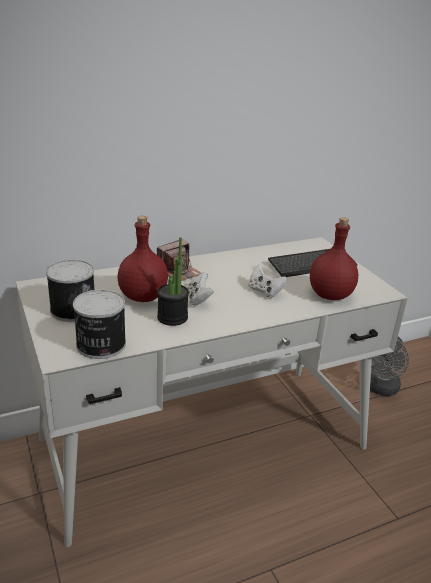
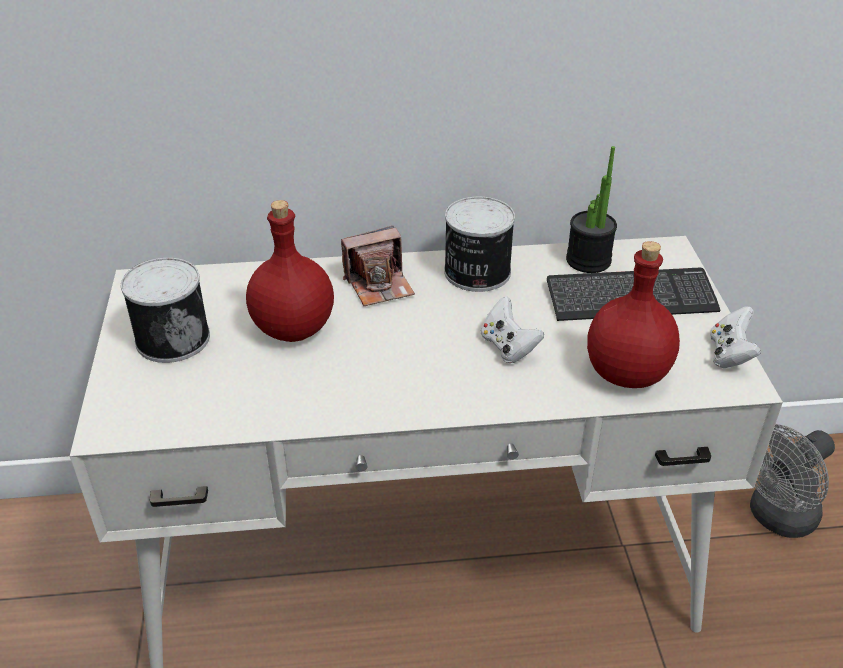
camera: 20 degrees right, 10 degrees up
can [73,290,126,359] -> can moved to [444,197,515,292]
potted plant [157,237,189,326] -> potted plant moved to [566,146,617,273]
white game controller [187,272,214,306] -> white game controller moved to [710,307,761,368]

